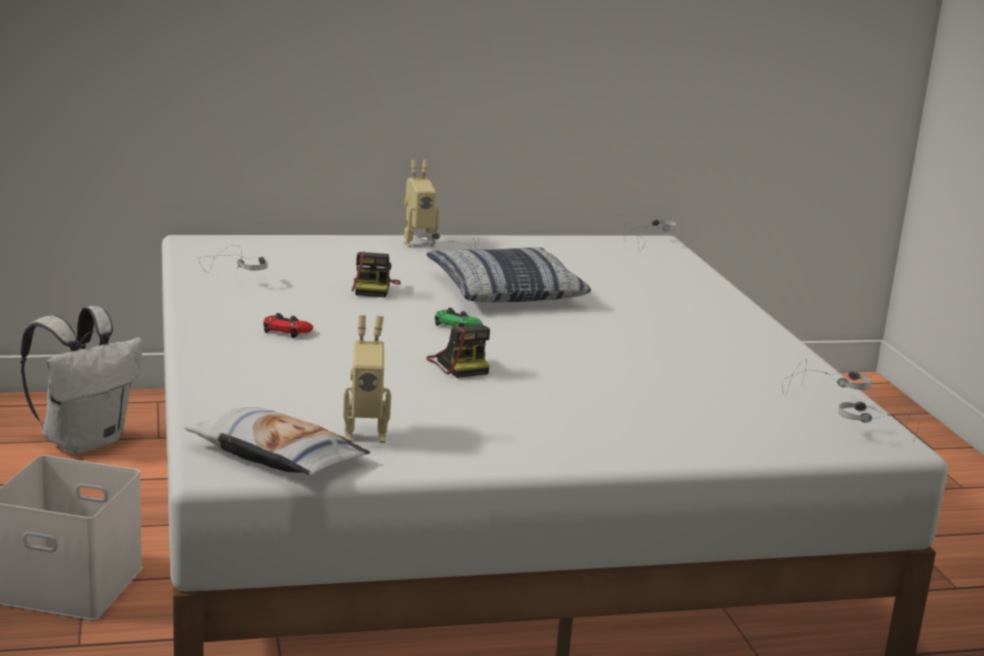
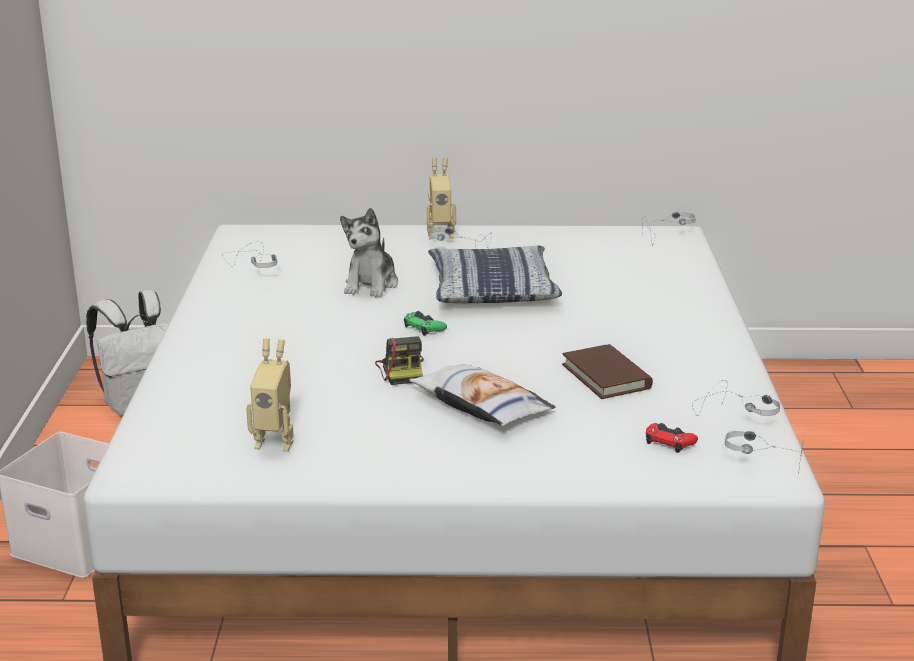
camera: 15 degrees right, 5 degrees up
pillow [184,407,370,475] -> pillow moved to [409,364,556,426]
red game controller [263,313,313,338] -> red game controller moved to [646,423,698,453]
camera [352,252,401,297] -> plush toy [340,208,398,297]
none -> brown book [562,344,653,399]

